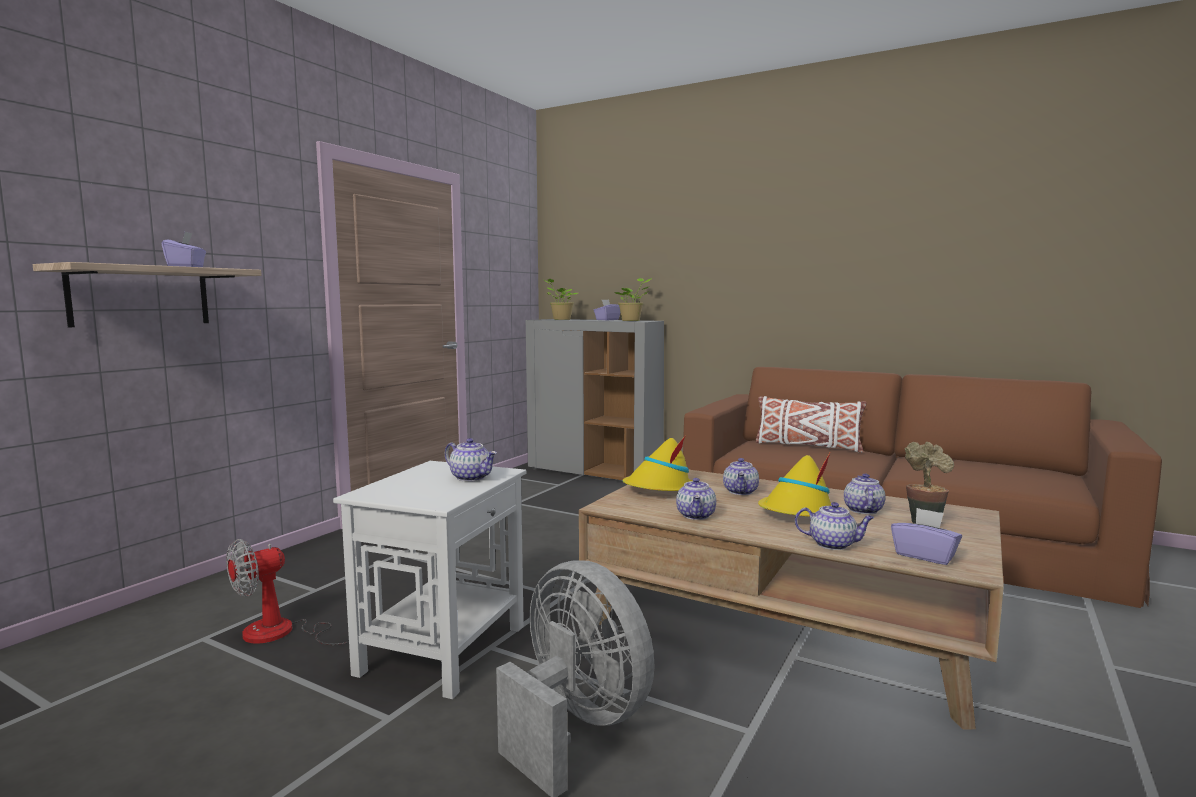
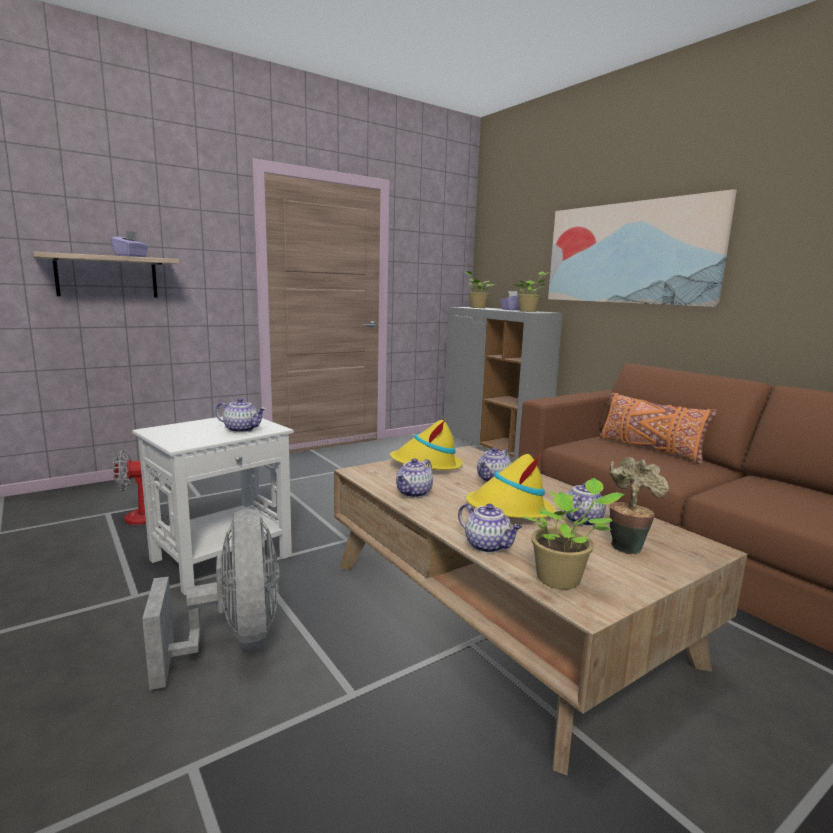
camera: 25 degrees right, 5 degrees up
teapot [445,438,497,482] -> teapot turned 45 degrees counterclockwise [215,398,266,433]
white pillow [756,396,866,453] -> orange pillow [600,393,717,464]
purple tissue box [891,508,962,565] -> potted plant [521,478,624,589]
none -> picture [548,189,737,307]

